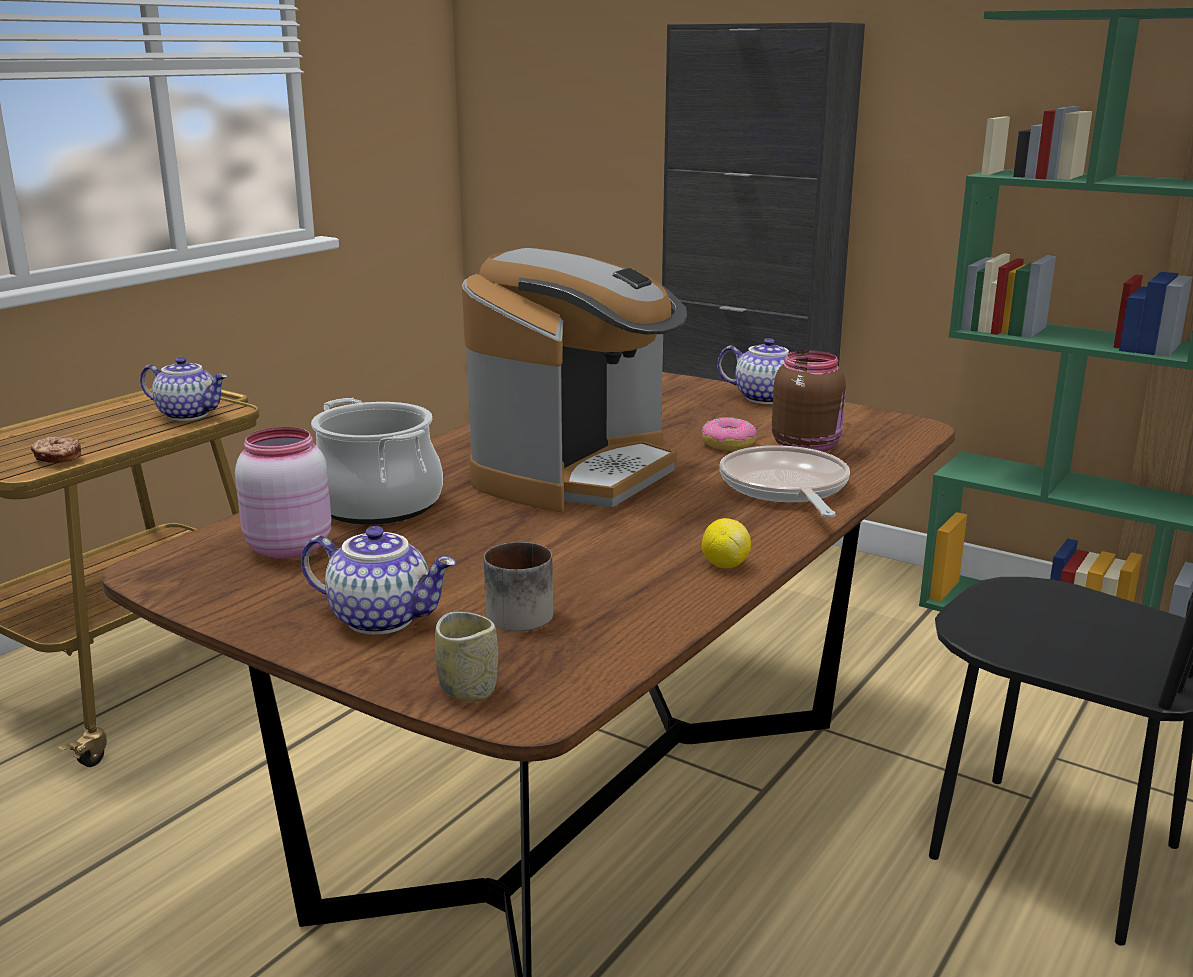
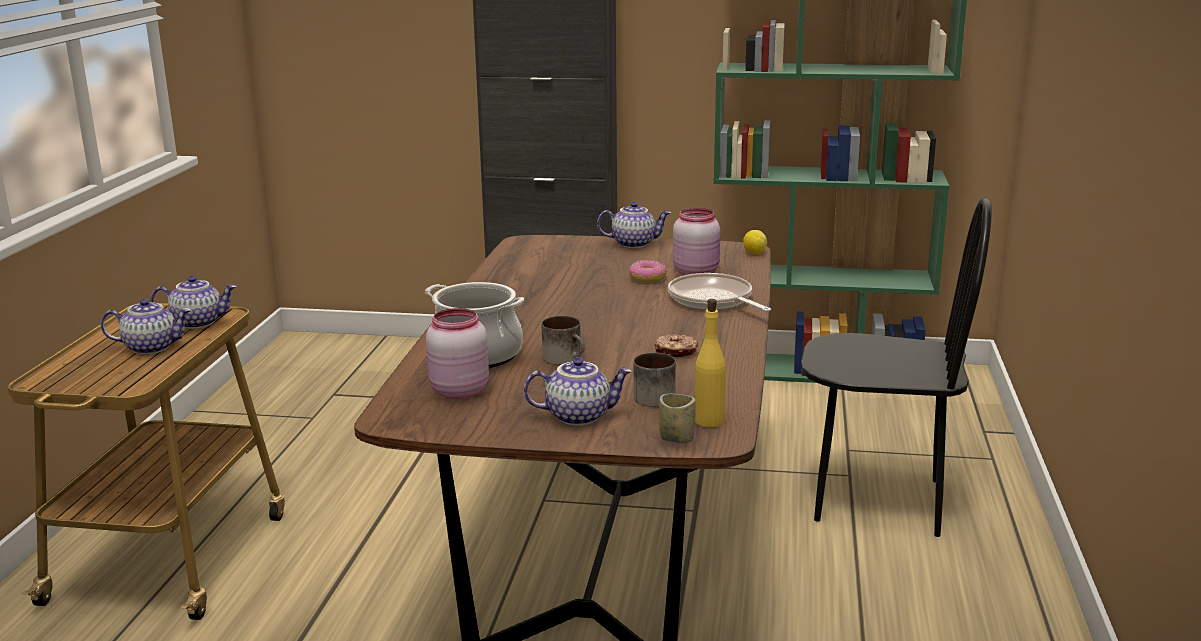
camera: 25 degrees left, 0 degrees up
donut [31,436,81,463] -> donut moved to [654,334,698,357]
coffee machine [462,248,687,512] -> none
lemon [701,518,751,568] -> lemon moved to [743,230,767,254]
brown jar [772,350,846,452] -> pink jar [673,208,720,275]
none -> teapot [101,299,192,355]
none -> mug [541,316,585,365]
none -> yellow bottle [695,299,726,427]

